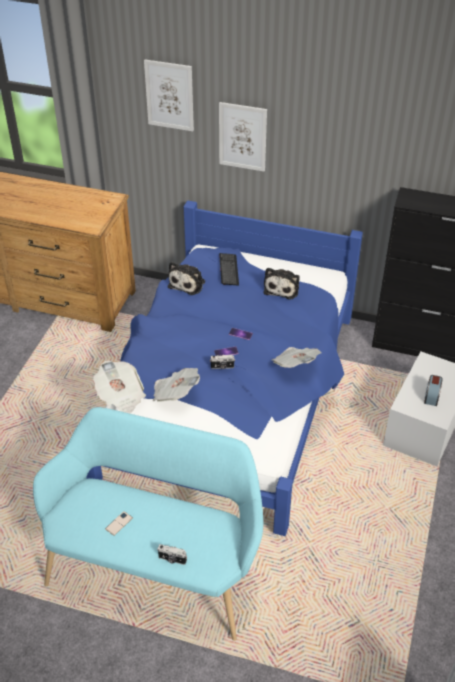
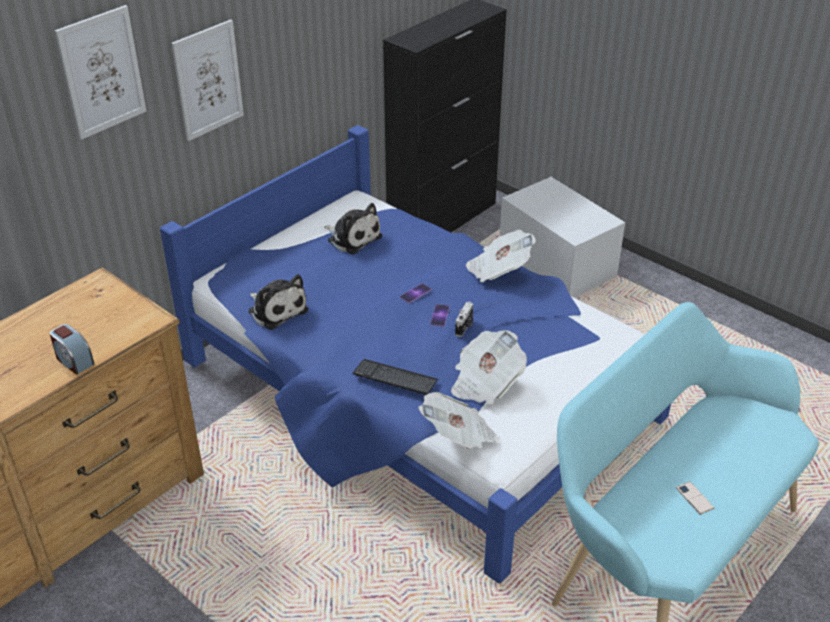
camera: 65 degrees left, 5 degrees down
camera [158,544,187,565] -> none
keyboard [219,253,239,286] -> keyboard moved to [353,359,438,395]
alarm clock [424,375,443,406] -> alarm clock moved to [49,324,94,375]

